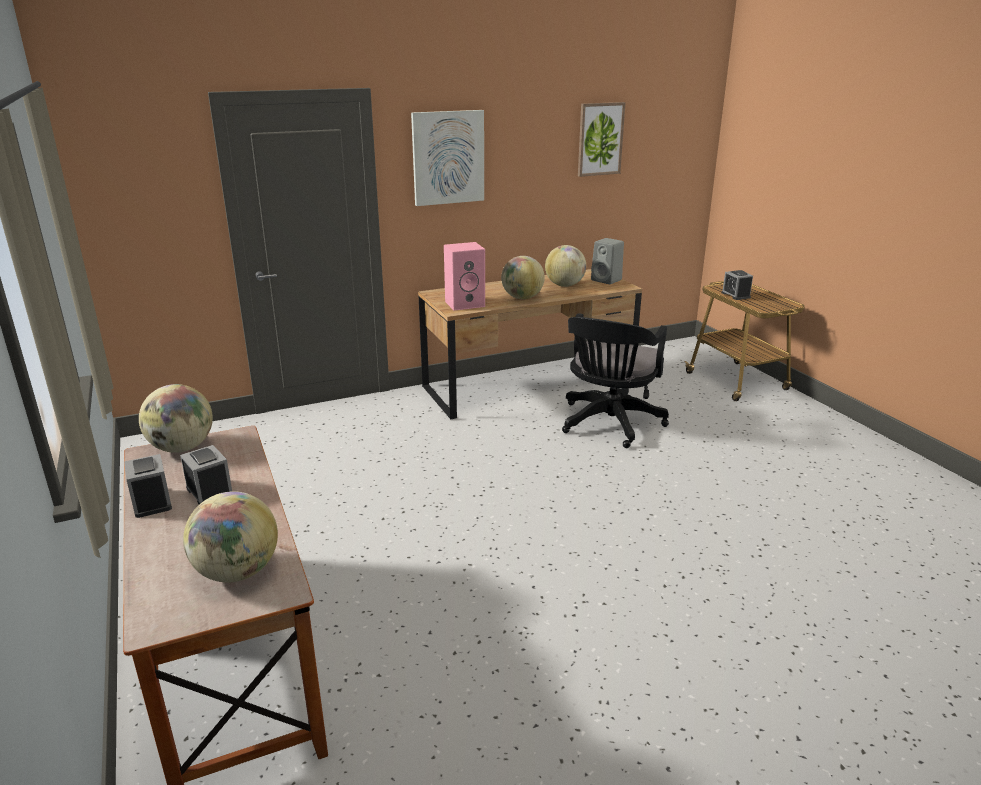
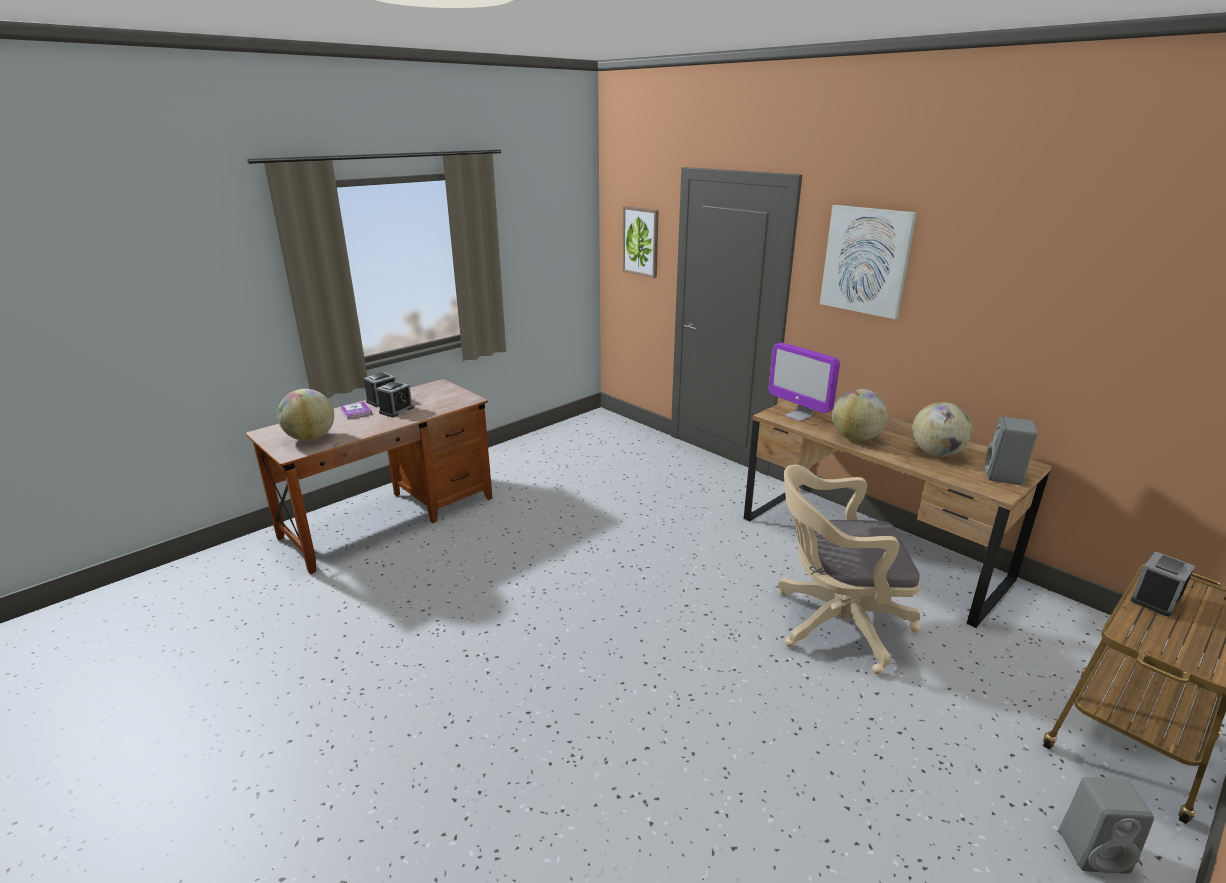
camera: 70 degrees right, 0 degrees up
globe [139,384,213,453] -> none
pink speaker [444,242,485,311] -> monitor [769,342,840,421]
black office chair [562,313,669,448] -> beige office chair [778,465,920,675]
picture [578,102,625,177] -> picture moved to [623,206,659,278]
none -> book [340,401,372,419]
none -> grey speaker [1059,777,1154,874]

